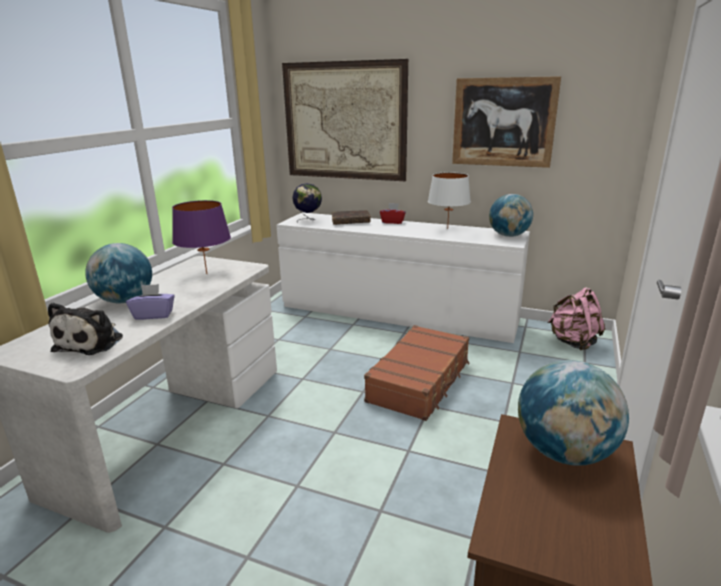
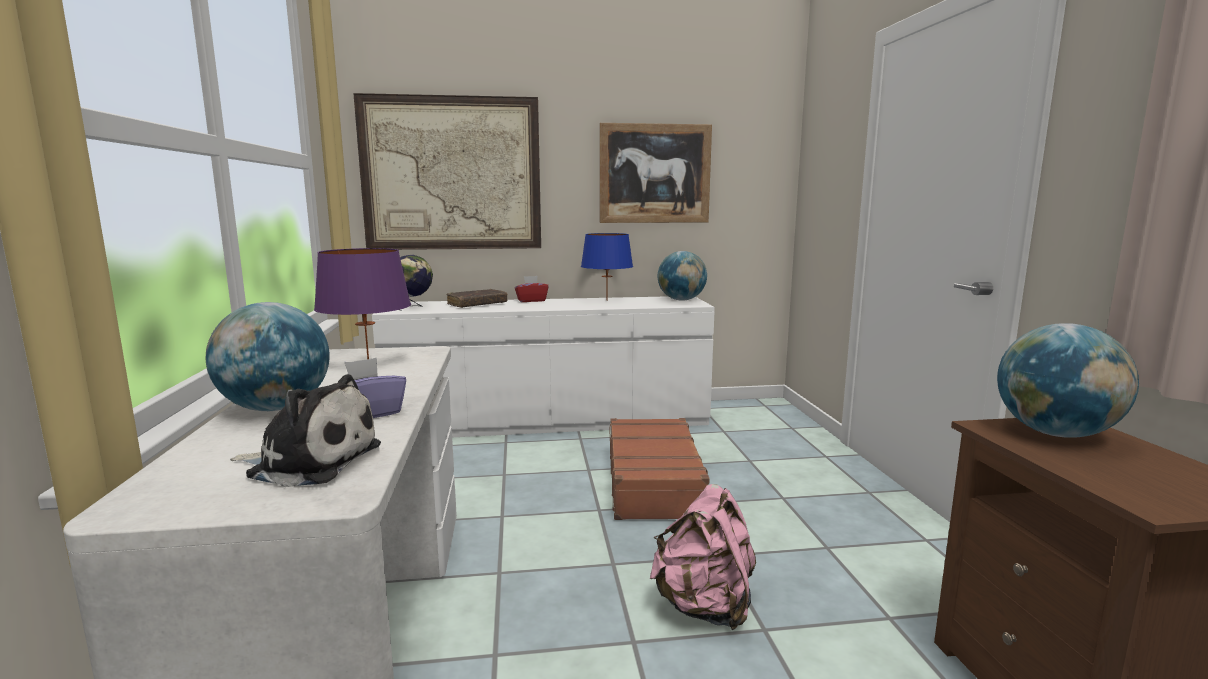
camera: 30 degrees left, 10 degrees down
plush toy [48,302,123,355] -> plush toy turned 60 degrees counterclockwise [230,374,381,487]
white table lamp [428,172,471,229] -> blue table lamp [581,233,633,301]
pink backpack [548,287,605,350] -> pink backpack moved to [650,484,756,630]

